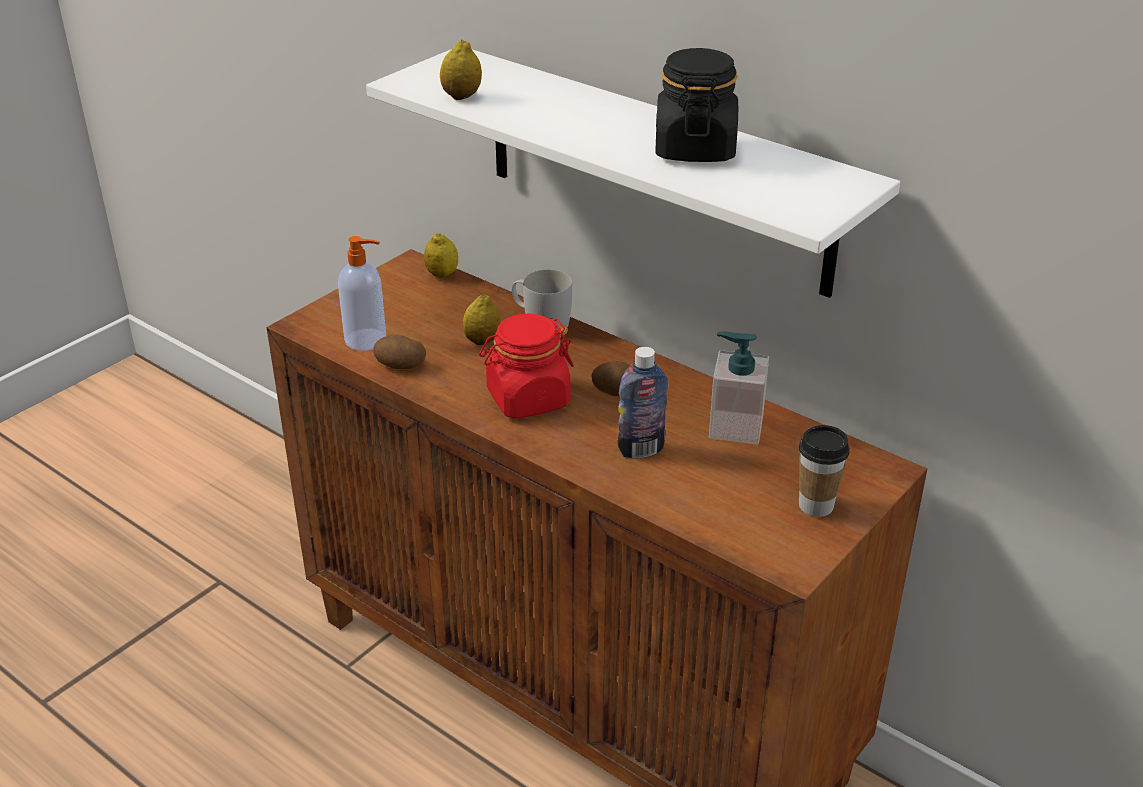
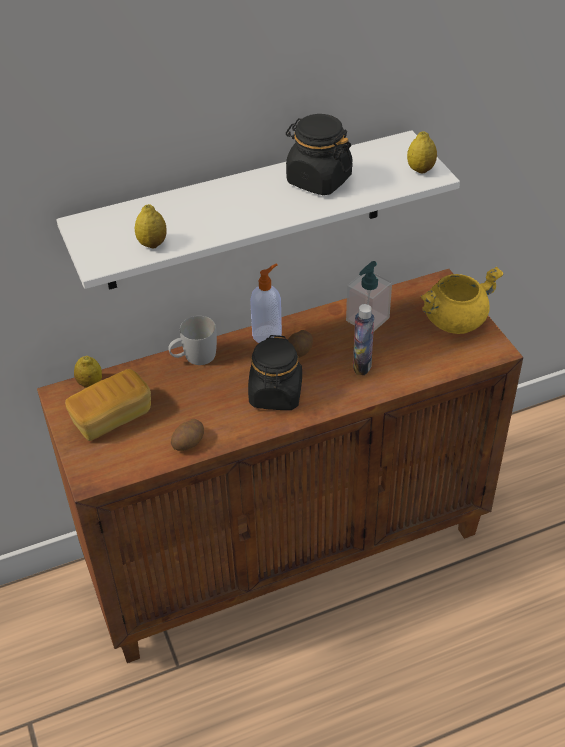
camera: 60 degrees left, 10 degrees up
soap dispenser [338,236,386,351] -> soap dispenser moved to [250,264,282,343]
lemon [463,294,501,345] -> lemon moved to [407,131,437,173]
red jar [479,313,574,419] -> black jar [248,335,302,410]
cup [799,425,850,517] -> yellow cooking pot [421,267,503,334]
none -> bread [65,369,151,441]

